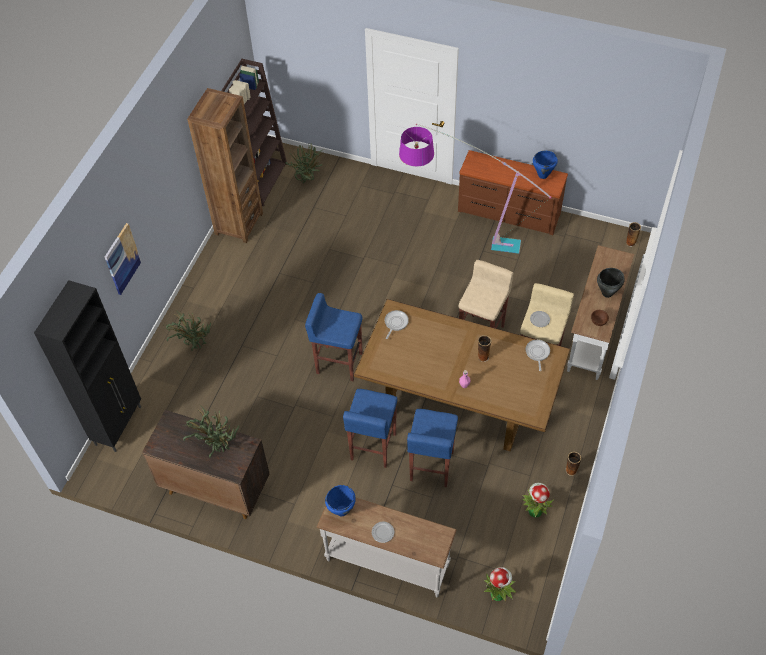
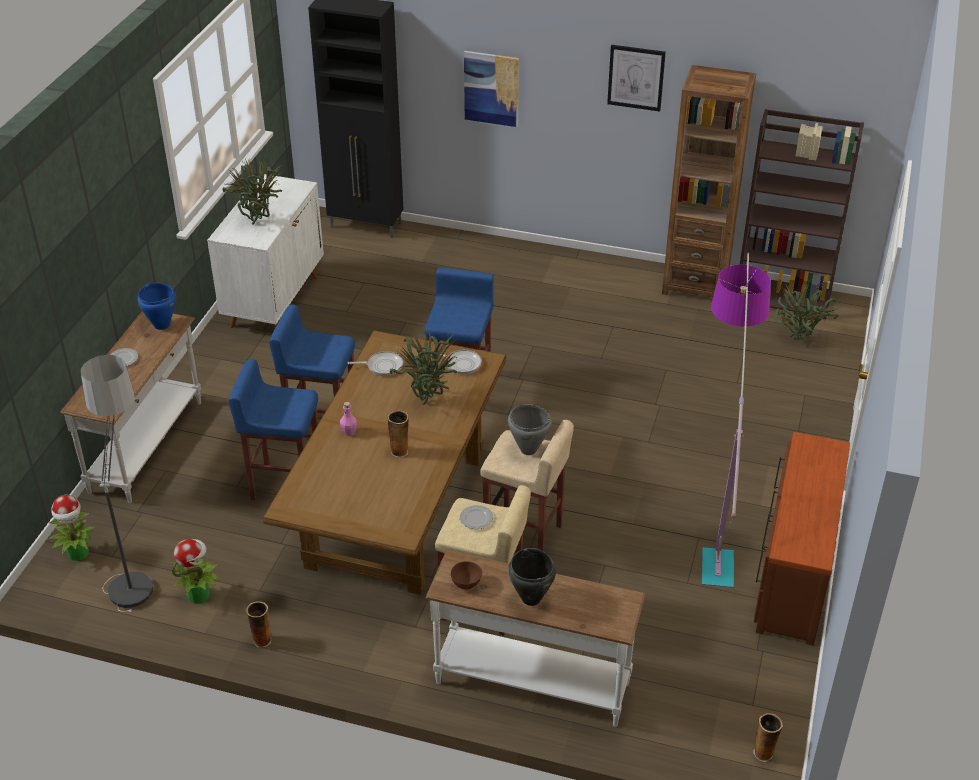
camera: 85 degrees right, 15 degrees down
brown cabinet [142,410,270,519] -> white cabinet [207,174,324,331]
potted plant [165,311,211,351] -> potted plant moved to [390,327,458,405]
frying pan [526,340,550,371] -> frying pan moved to [348,351,403,376]
blue cooking pot [533,151,558,179] -> none
none -> floor lamp [81,355,154,612]
none -> grey cooking pot [508,404,552,455]
none -> picture [607,45,666,112]

